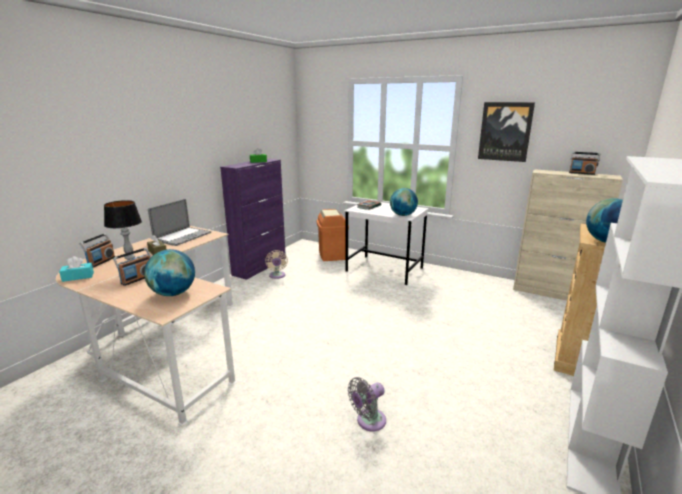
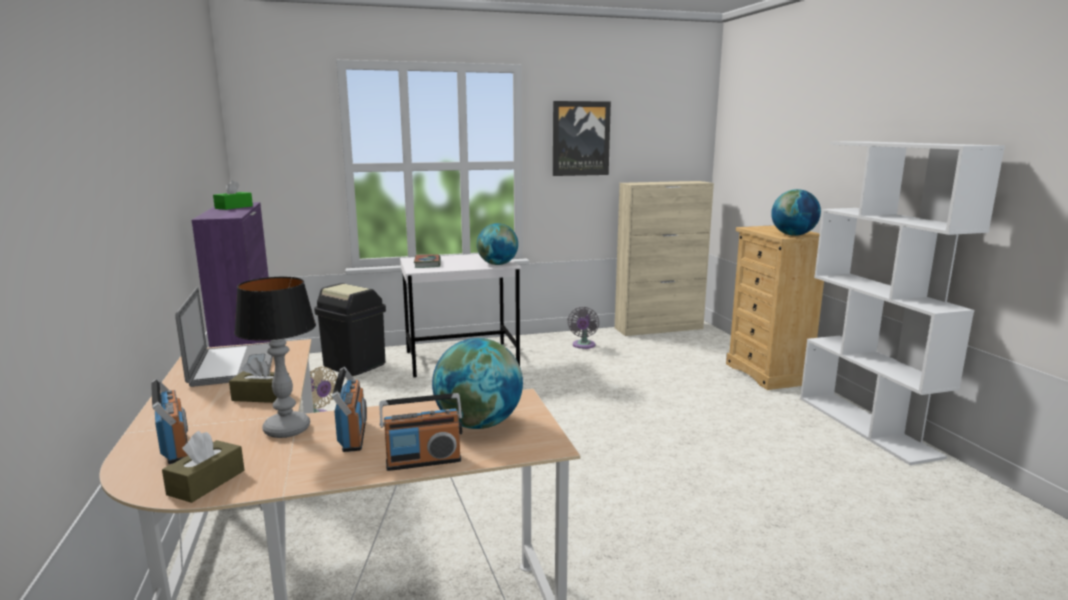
camera: 45 degrees left, 5 degrees down
turquoise tissue box [59,256,94,282] -> brown tissue box [162,431,244,503]
orange trash can [317,209,349,261] -> black trash can [314,283,386,376]
grey fan [348,377,386,431] -> grey fan moved to [568,307,599,349]
radio [569,152,600,175] -> radio moved to [379,393,462,471]

